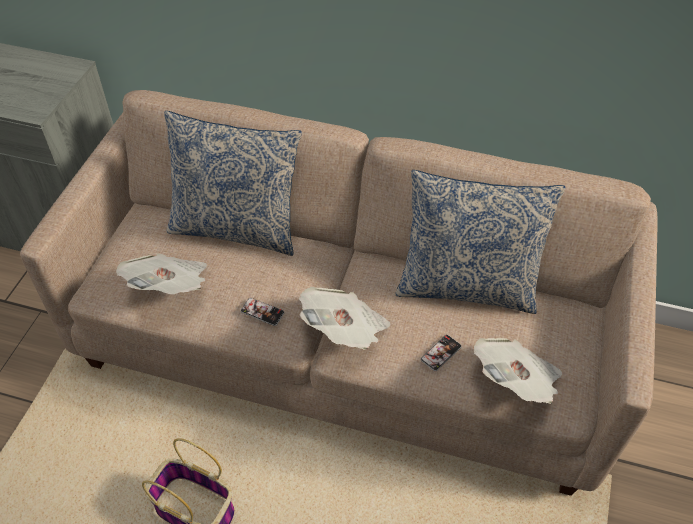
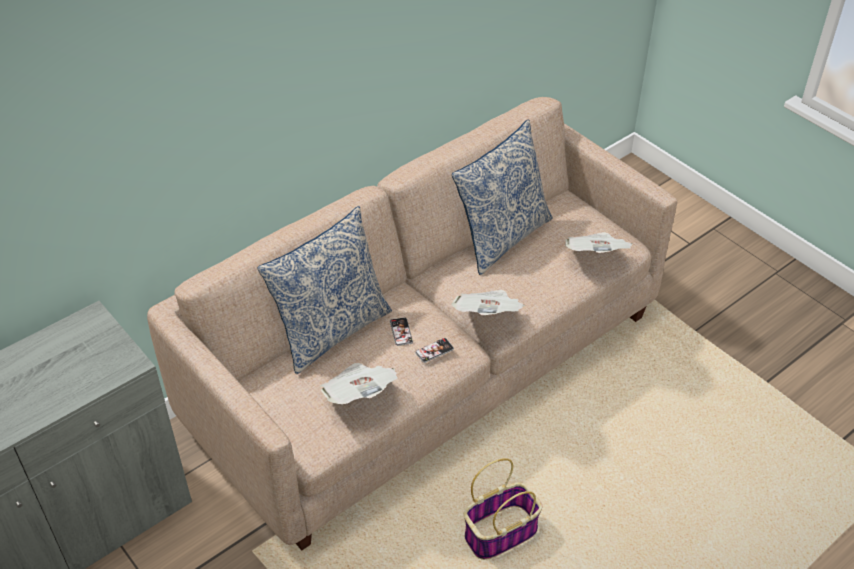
camera: 55 degrees left, 5 degrees down
phone [421,335,462,371] -> phone moved to [390,317,413,346]

